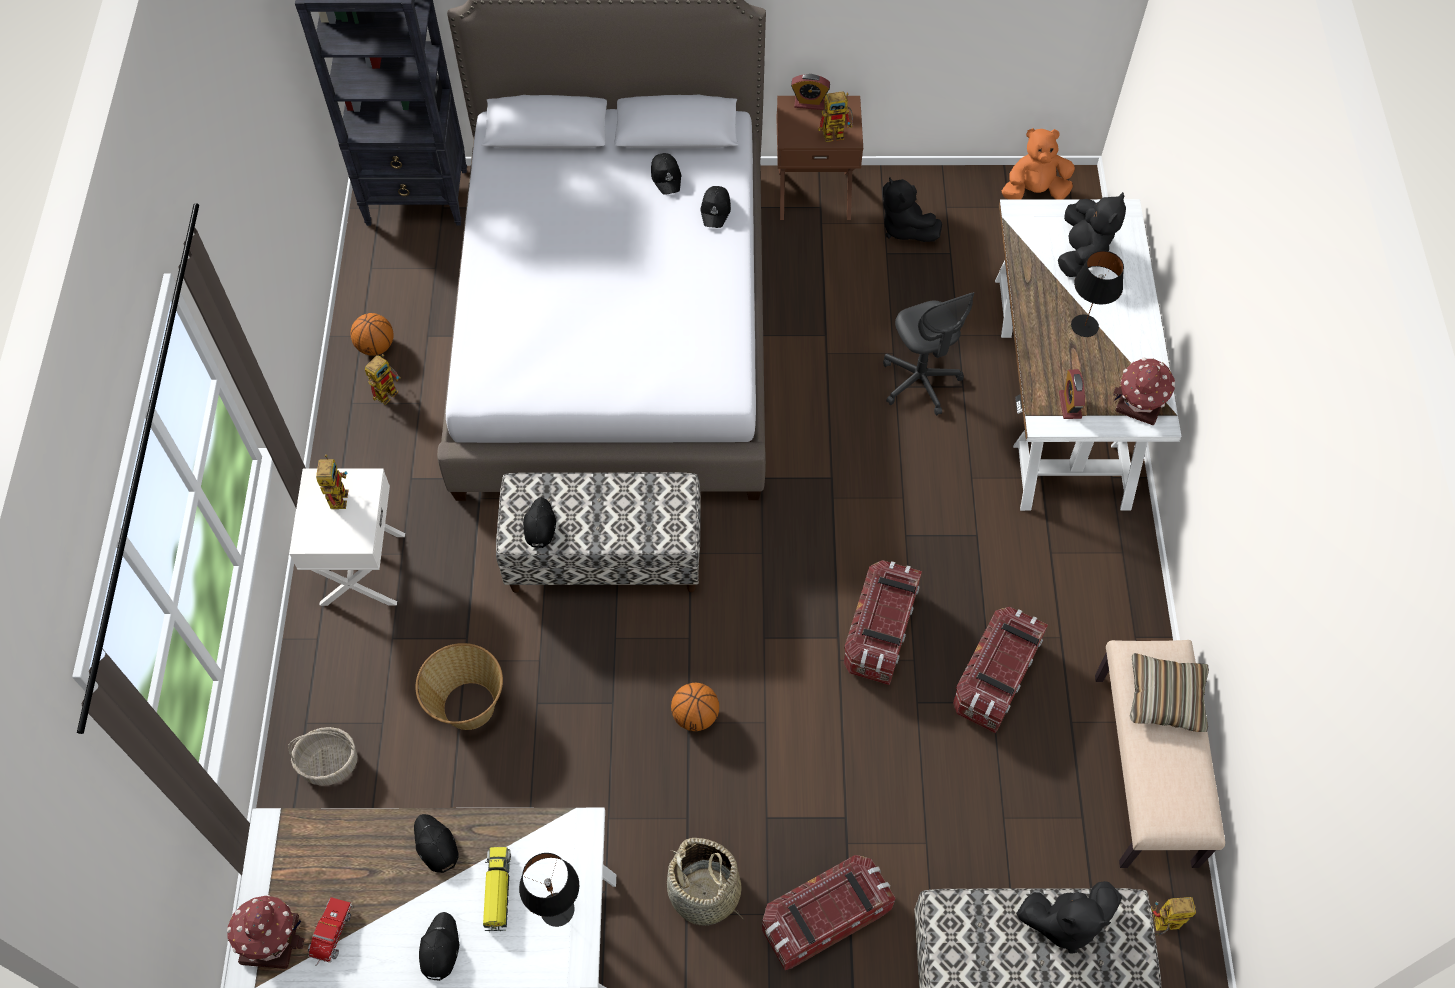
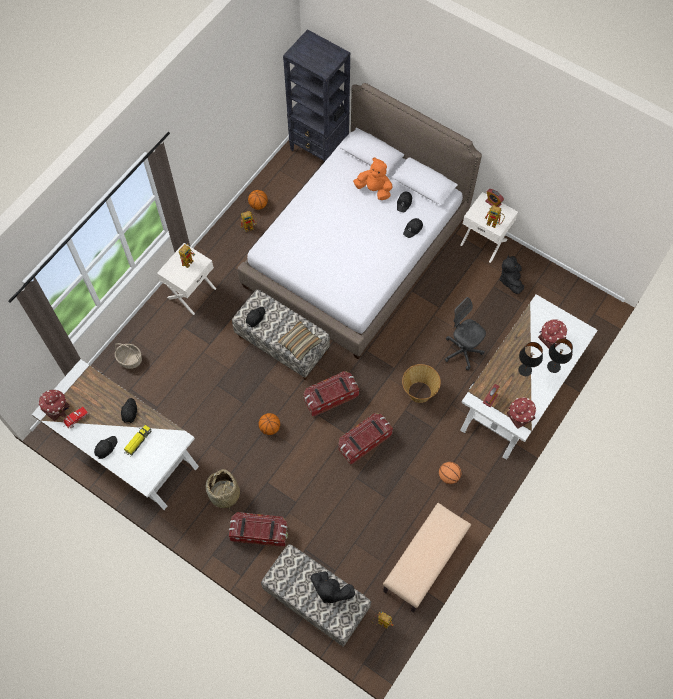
camera: 35 degrees right, 5 degrees up
basket [416,643,503,730] -> basket moved to [402,364,441,403]
black table lamp [519,853,579,927] -> black table lamp moved to [547,338,573,373]
brown nightstand [776,96,863,220] -> white nightstand [460,192,518,263]
grey office chair [883,292,975,416] -> grey office chair turned 120 degrees clockwise [444,297,486,370]
storage box [953,607,1048,733] -> storage box moved to [304,371,359,416]
orange plush toy [1002,128,1075,200] -> orange plush toy moved to [353,157,392,200]
black plush toy [1058,192,1126,277] -> toy house [538,319,567,348]
pillow [1130,653,1209,732] -> pillow moved to [277,321,322,361]
none -> basketball [439,462,461,484]

